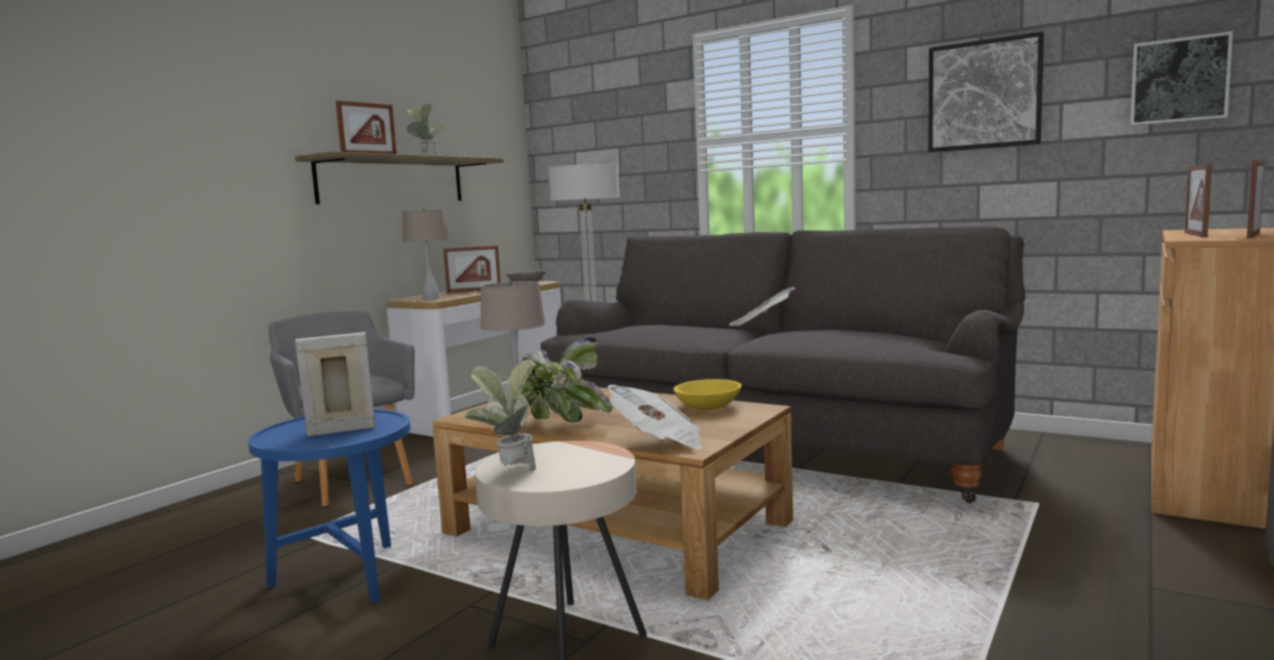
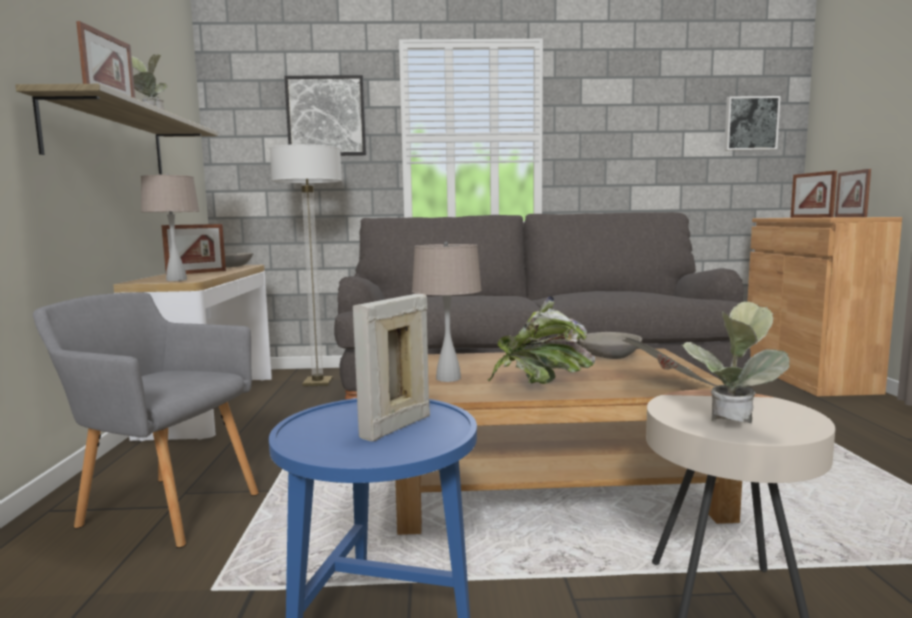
camera: 35 degrees left, 0 degrees up
yellow bowl [673,379,742,410] -> grey bowl [578,332,642,359]
newspaper [729,287,795,326] -> none
picture [928,31,1044,152] -> picture moved to [284,75,366,156]

